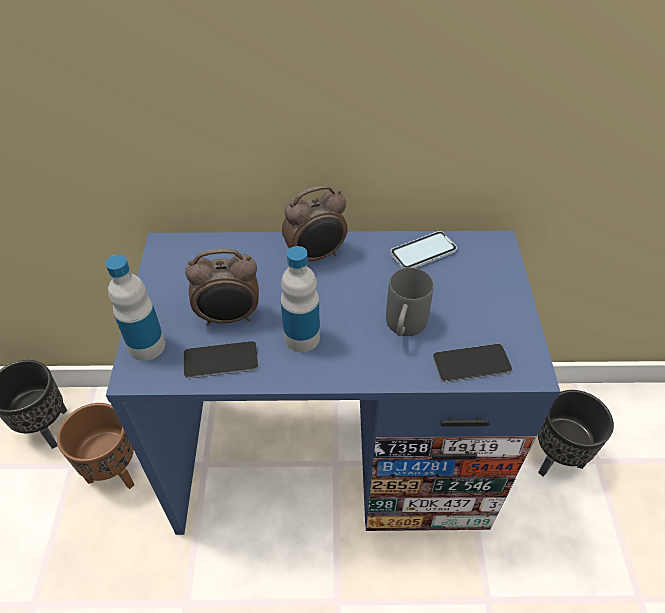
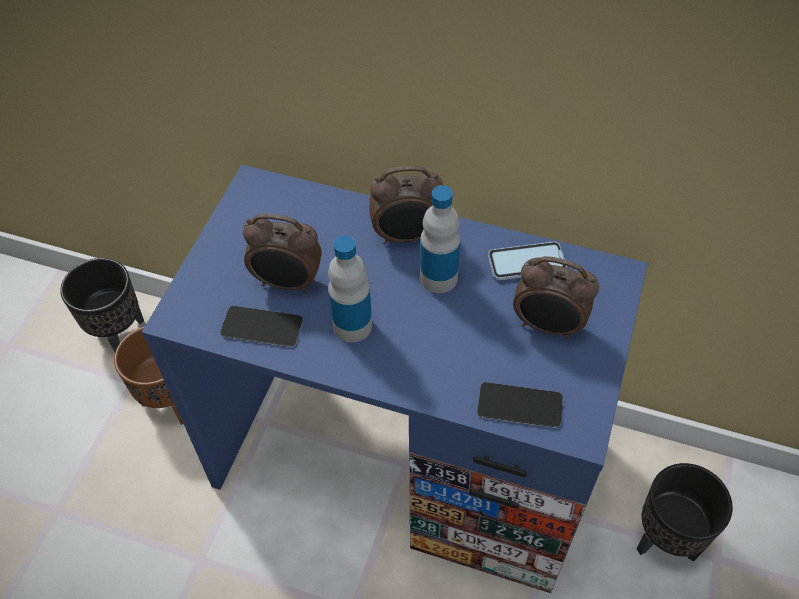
camera: 20 degrees right, 5 degrees up
bottle [106,255,165,361] -> bottle moved to [420,185,461,293]
grey mug [386,267,434,336] -> none
none -> alarm clock [513,256,599,339]

